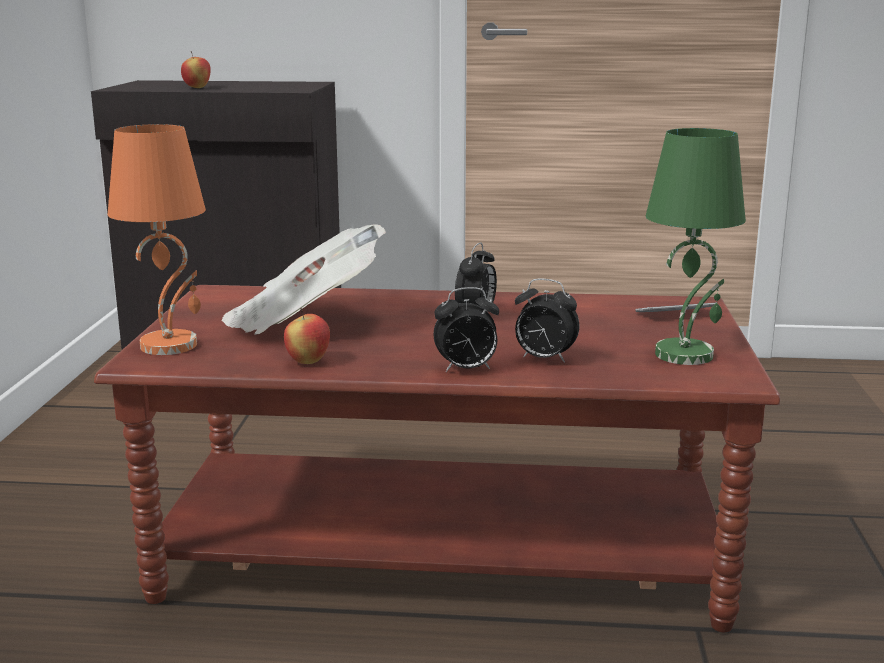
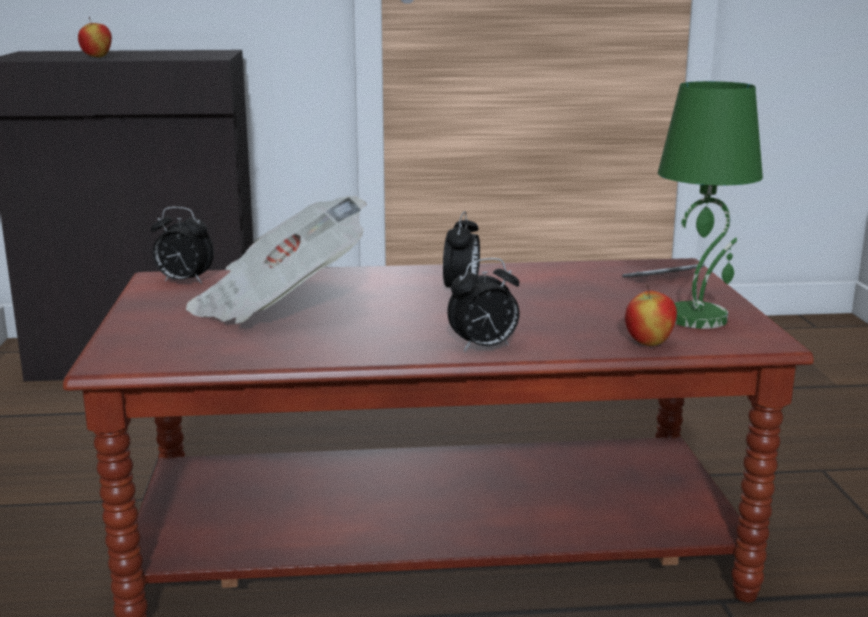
camera: 10 degrees left, 0 degrees up
orange table lamp [108,124,206,355] -> none
apple [284,308,330,364] -> apple moved to [625,285,677,346]
alarm clock [515,278,579,363] -> alarm clock moved to [151,207,214,284]

